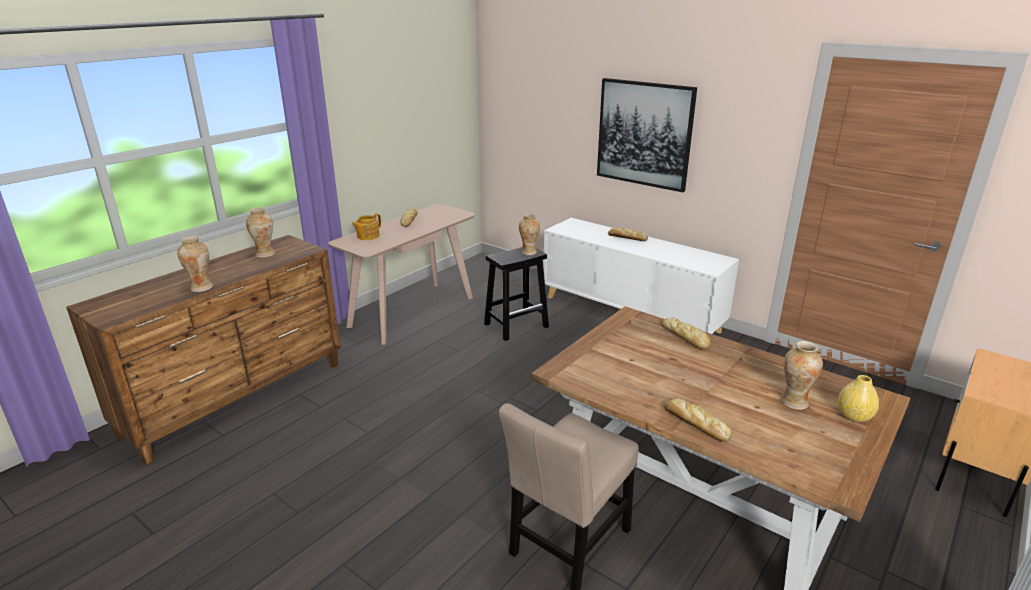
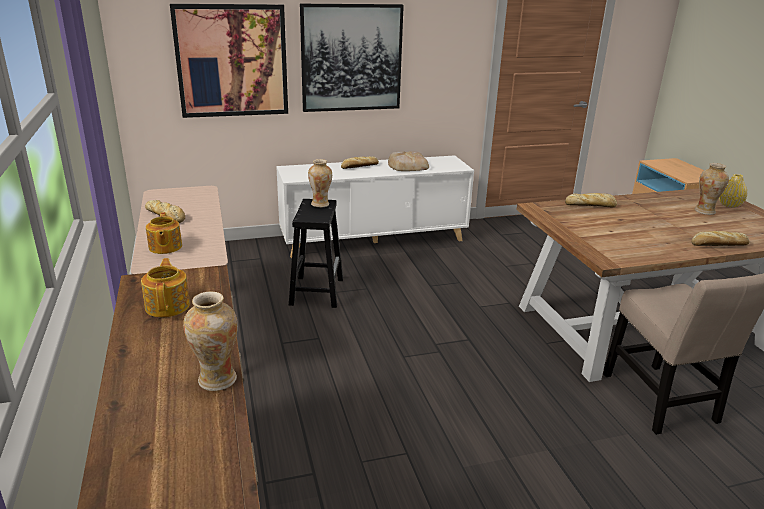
camera: 55 degrees left, 0 degrees up
vase [246,207,275,258] -> teapot [141,258,190,317]
none -> picture [170,4,288,118]
none -> bread [388,151,429,171]

